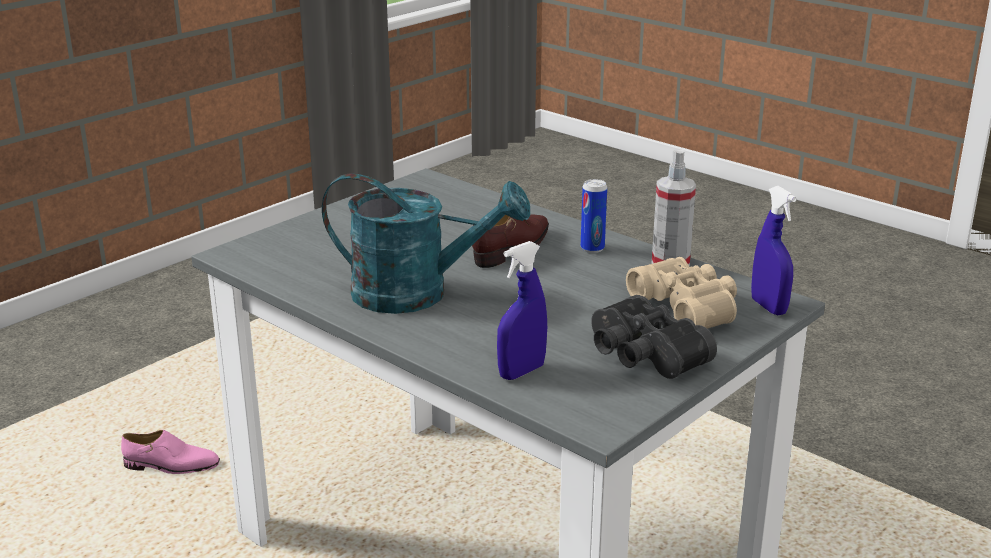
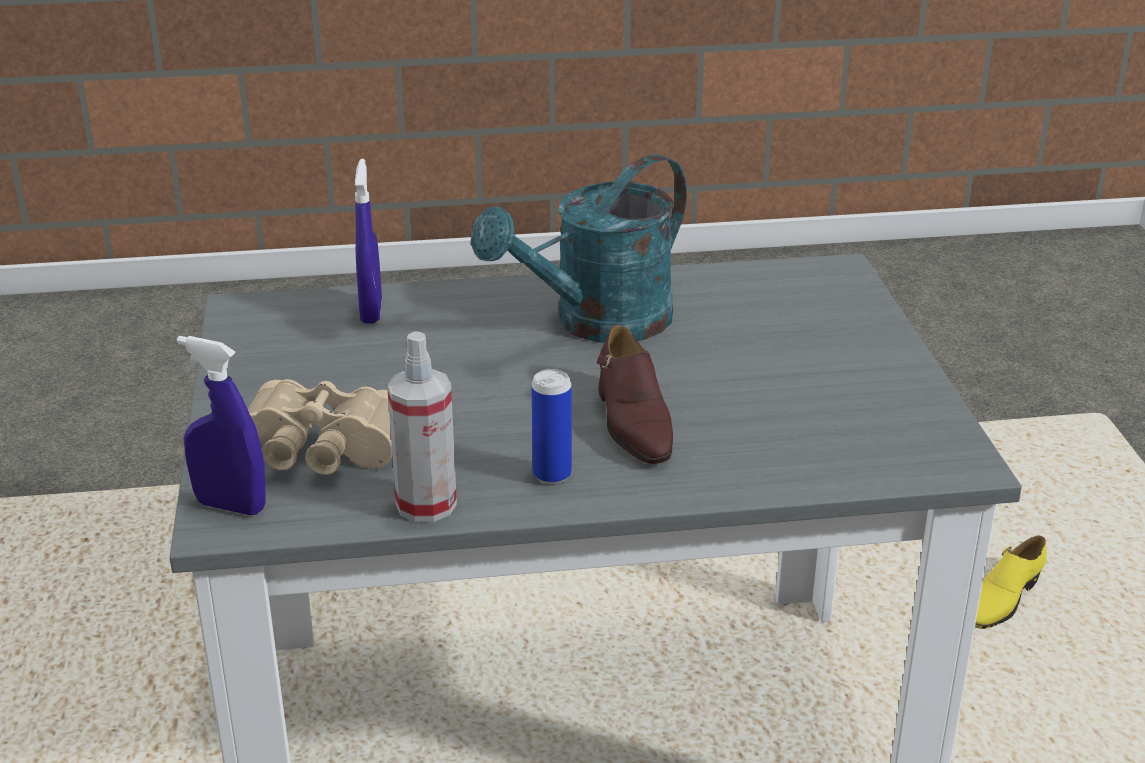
camera: 130 degrees right, 5 degrees up
pink shoe [121,430,220,474] -> yellow shoe [975,535,1047,629]
black binoculars [591,295,717,379] -> none

